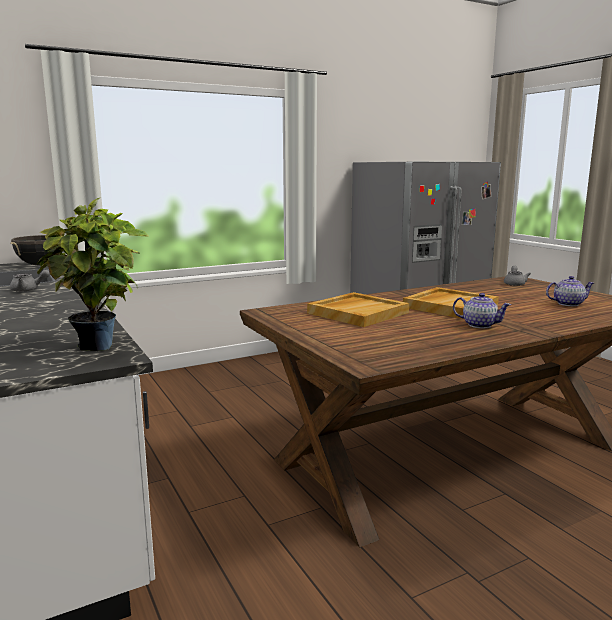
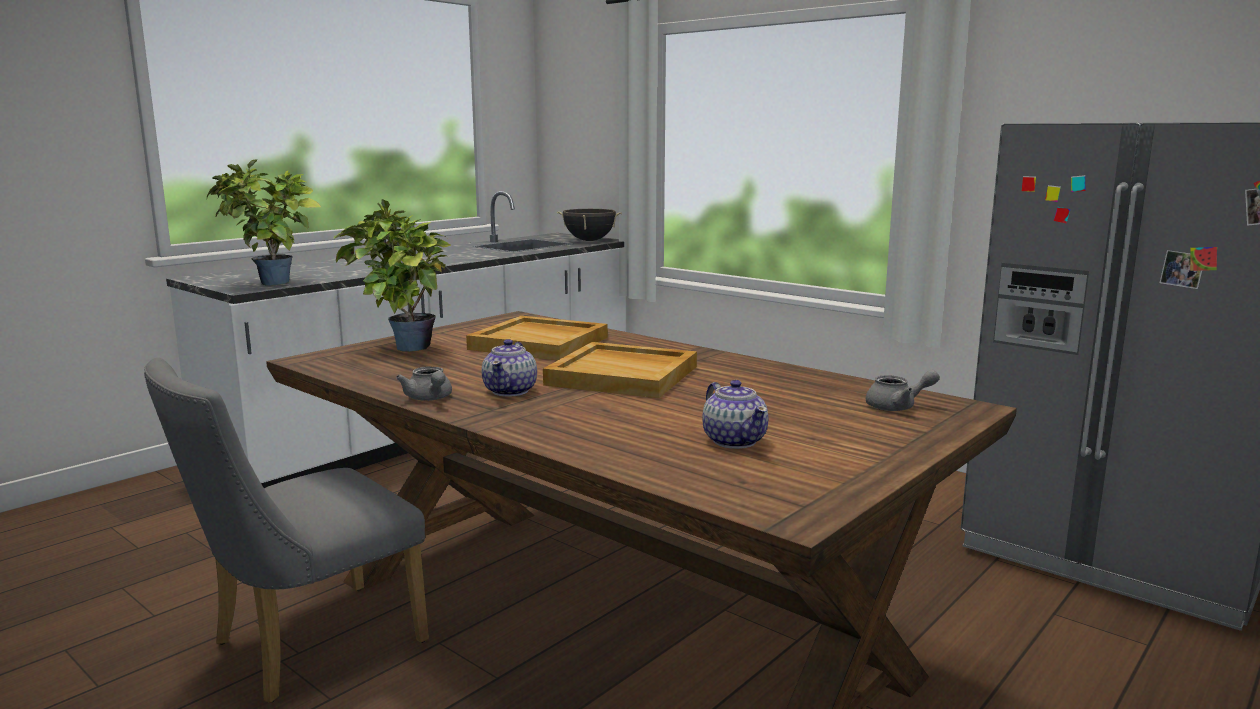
camera: 70 degrees right, 0 degrees up
grey teapot [10,270,50,292] -> grey teapot moved to [396,367,452,401]
none -> grey chair [144,358,429,703]
none -> potted plant [333,199,451,352]

